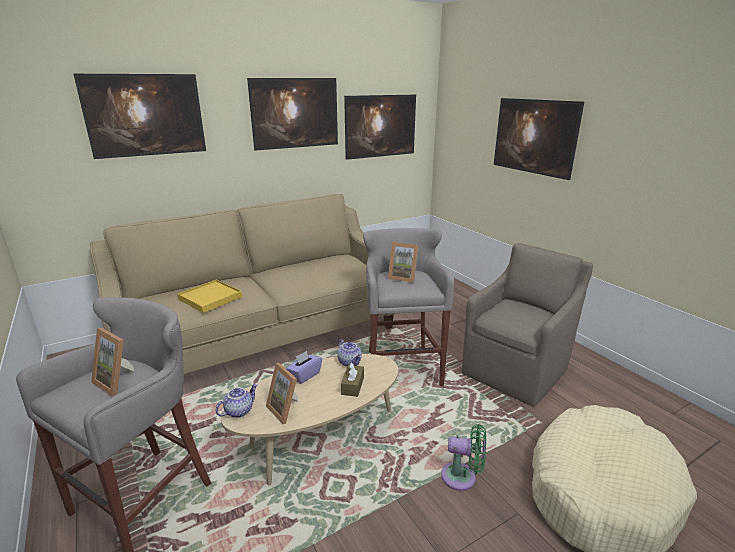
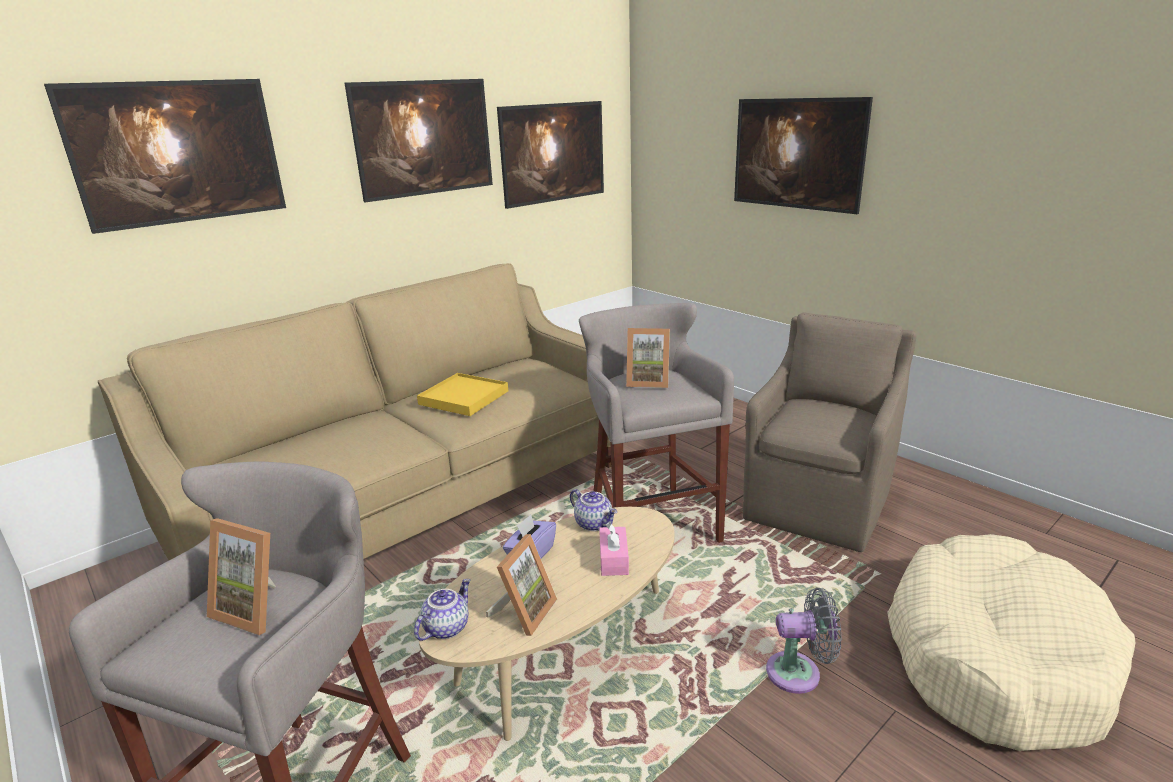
camera: 10 degrees left, 0 degrees up
yellow tray [177,280,242,313] -> yellow tray moved to [417,373,508,416]
picture frame [266,363,298,424] -> picture frame turned 105 degrees counterclockwise [486,534,557,636]
brown tissue box [341,363,364,397] -> pink tissue box [599,523,629,576]
green fan [441,424,486,491] -> grey fan [766,588,842,694]

